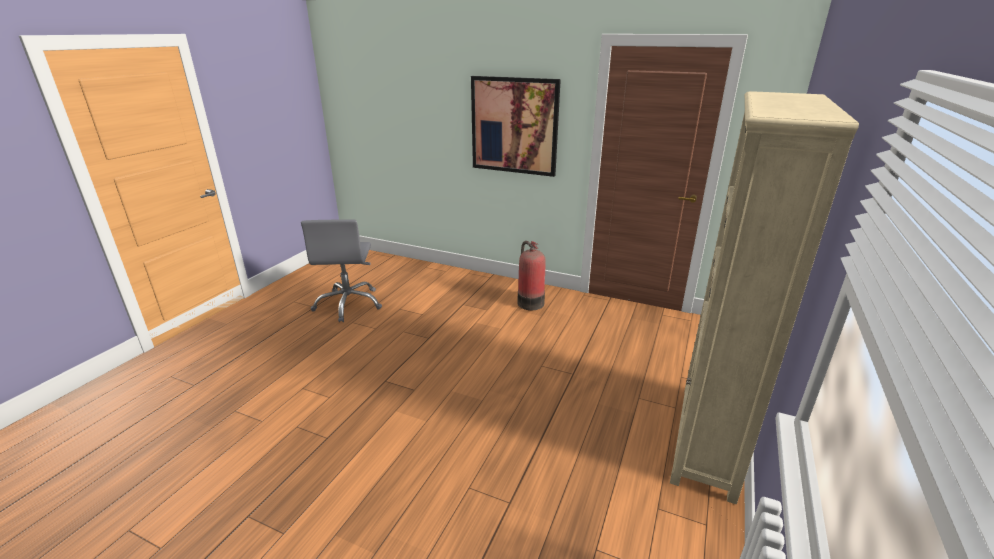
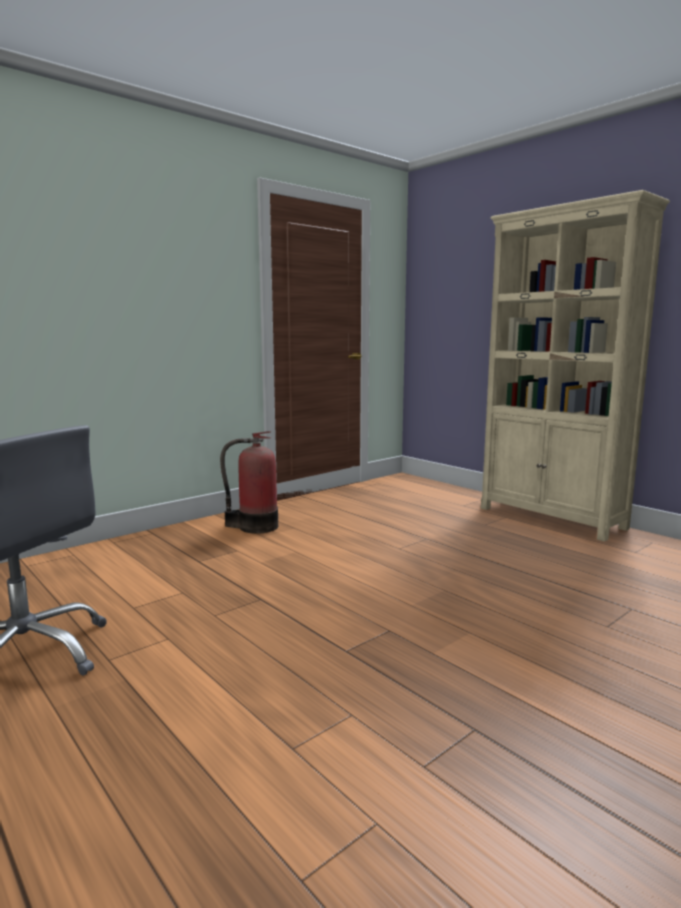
camera: 65 degrees left, 15 degrees down
picture [471,76,561,177] -> none

